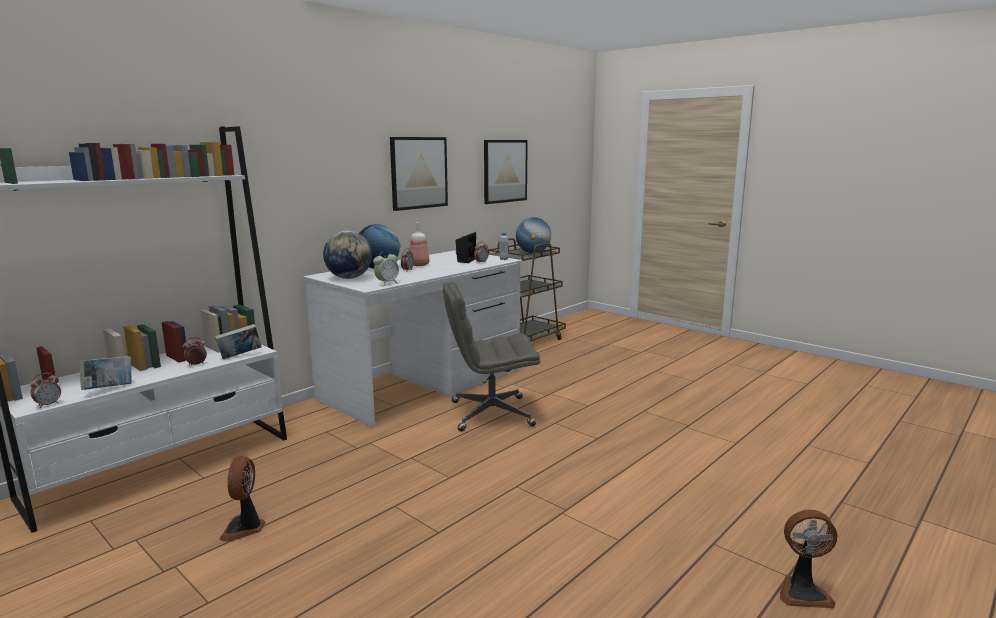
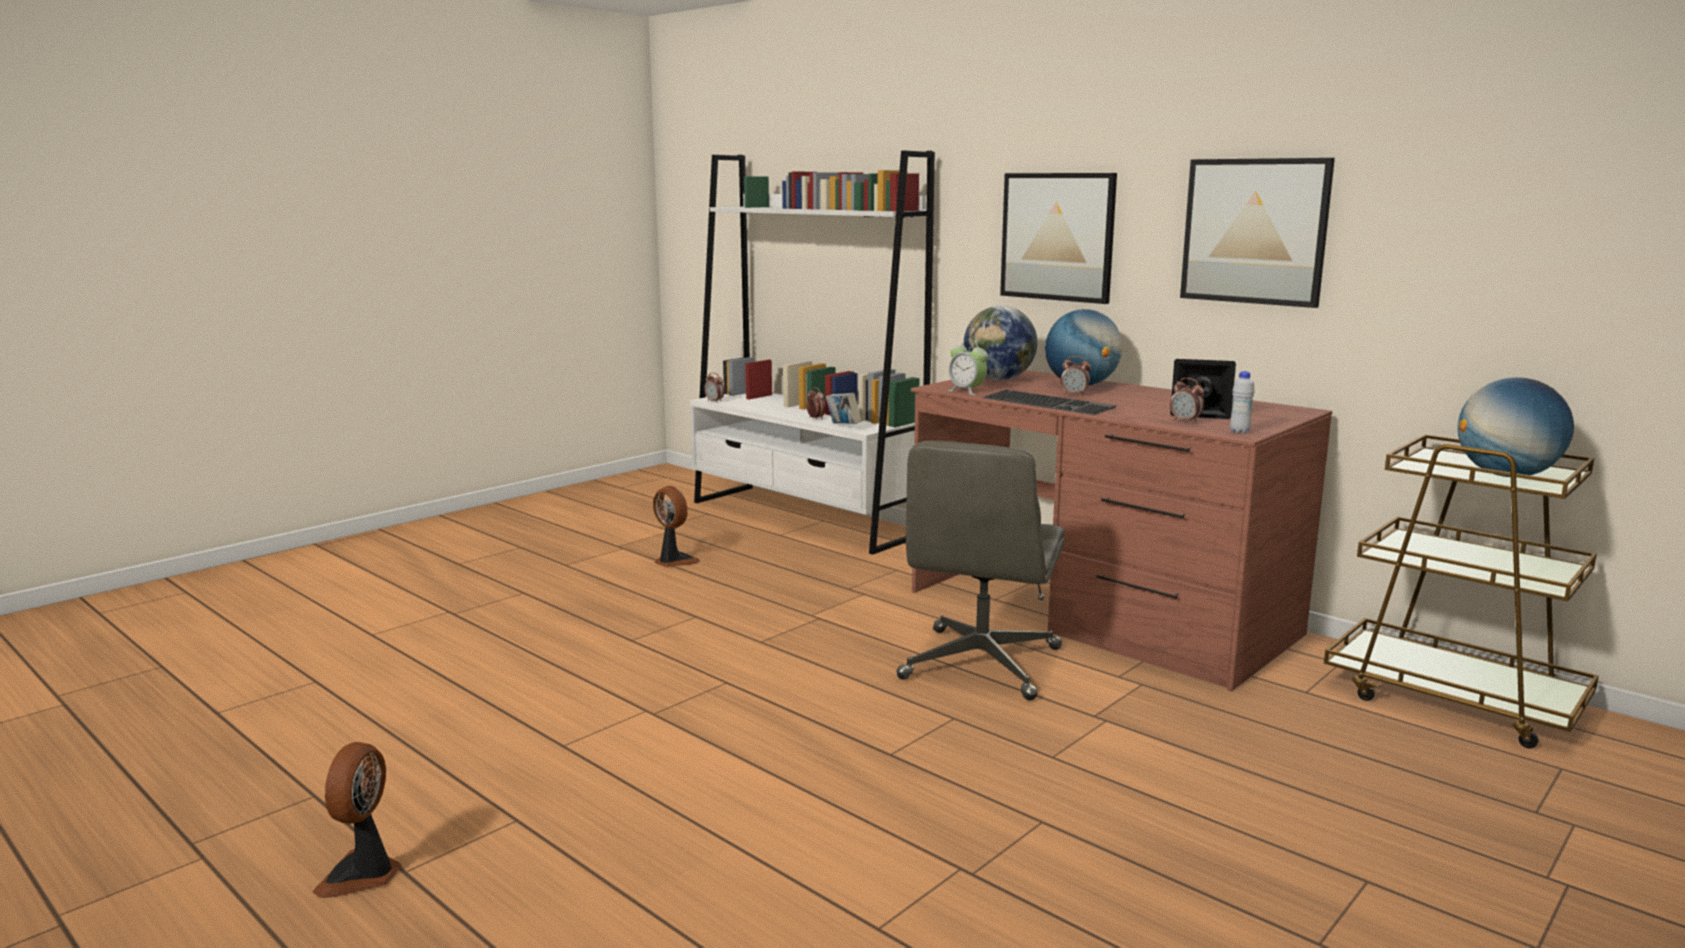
camera: 90 degrees right, 0 degrees up
book [79,356,132,390] -> none
fan [219,456,265,542] -> fan turned 45 degrees clockwise [653,486,700,567]
white desk [303,250,522,428] -> brown desk [911,370,1332,691]
bottle [410,222,429,266] -> none
grey office chair [443,282,540,431] -> grey office chair turned 150 degrees counterclockwise [896,441,1065,700]
picture [484,140,528,204] -> picture moved to [1000,173,1117,304]
none -> keyboard [982,390,1116,415]

